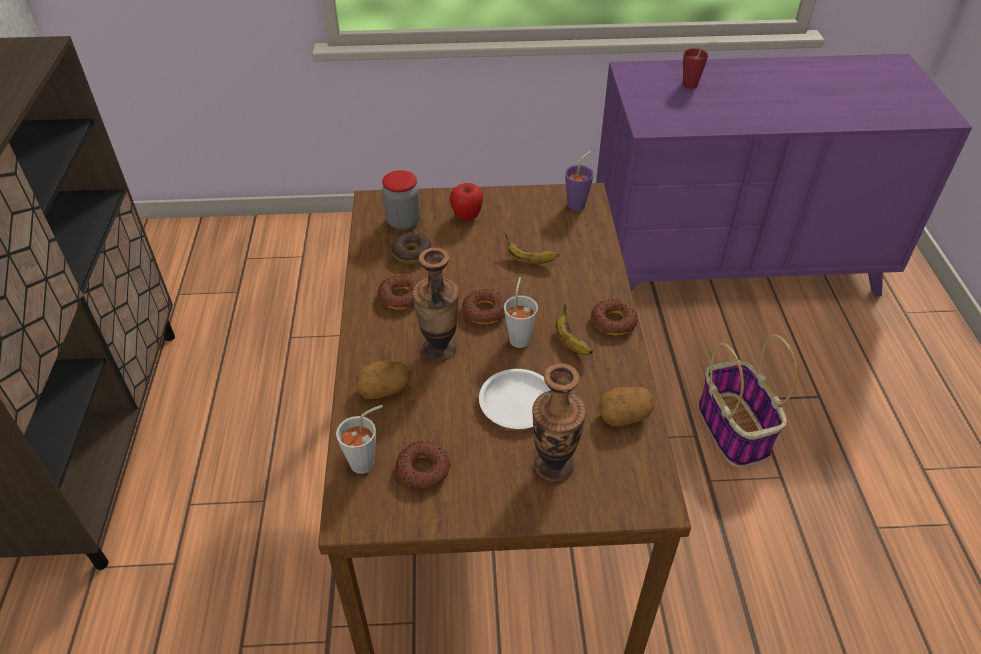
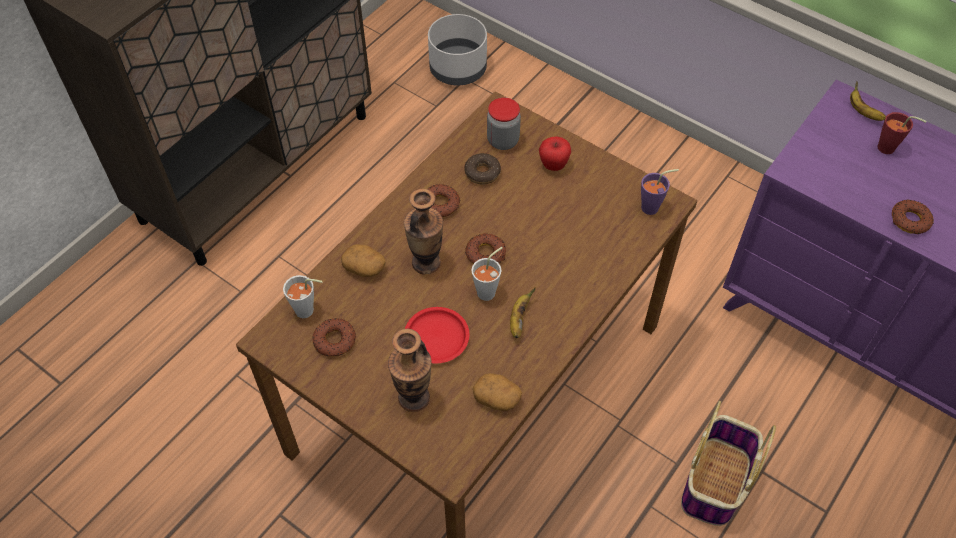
camera: 40 degrees right, 10 degrees up
white plate [479,369,551,429] -> red plate [405,307,470,364]
banana [505,234,559,264] -> banana moved to [850,82,886,121]
donut [591,299,638,335] -> donut moved to [892,200,934,234]
none -> grey planter [428,14,487,85]

